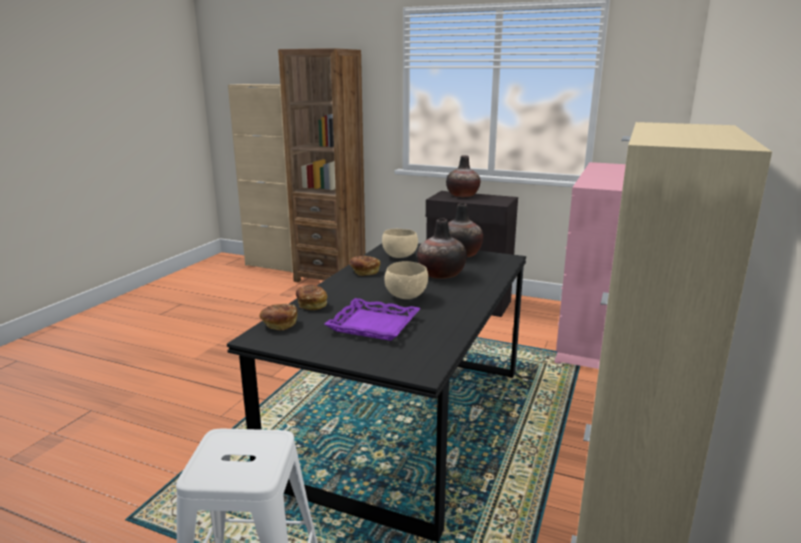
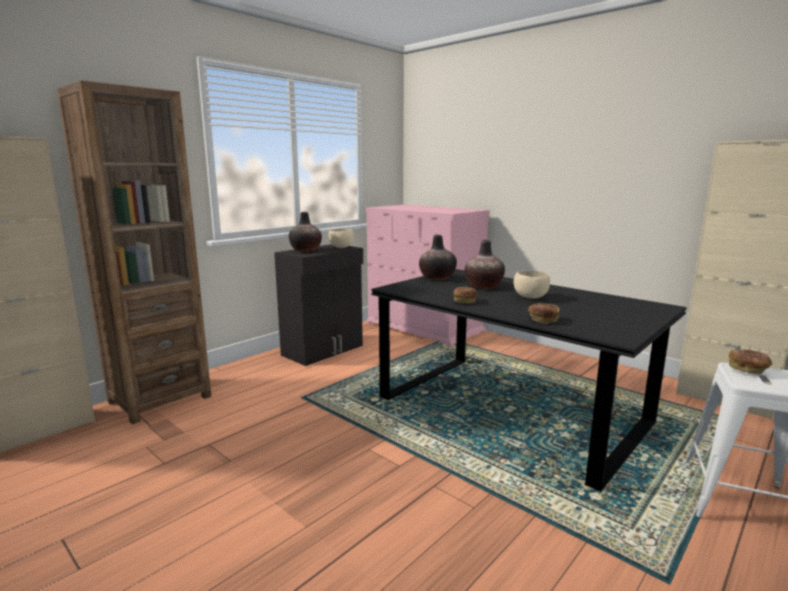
camera: 70 degrees left, 5 degrees down
bread [259,304,297,330] -> bread moved to [729,350,773,374]
purple tray [324,298,421,341] -> none
beige bowl [382,229,418,258] -> beige bowl moved to [328,229,354,248]

